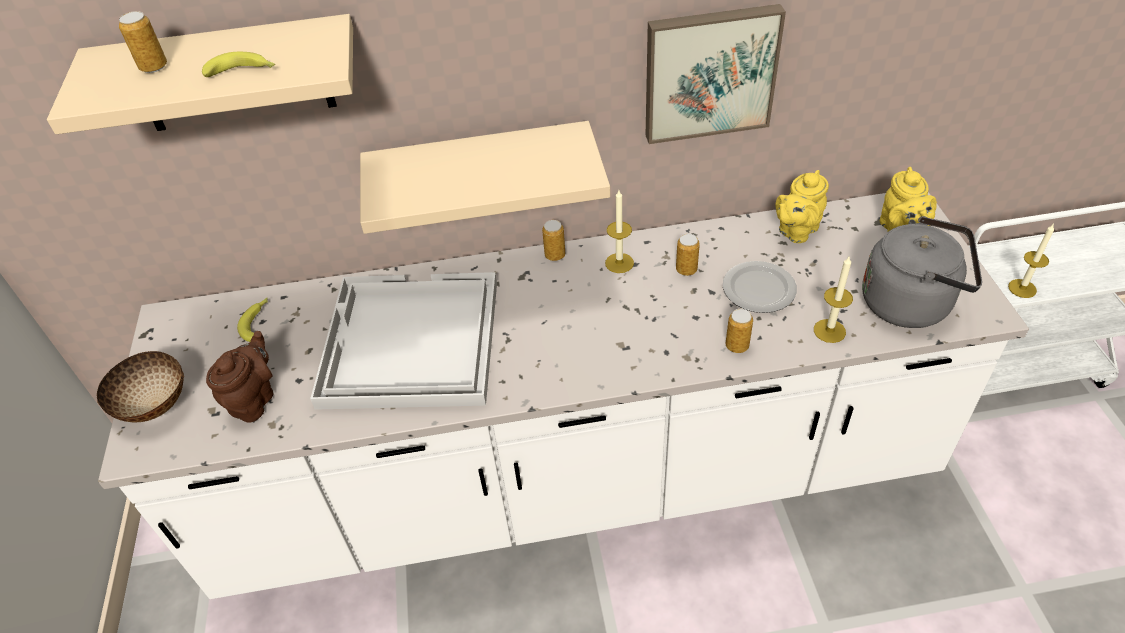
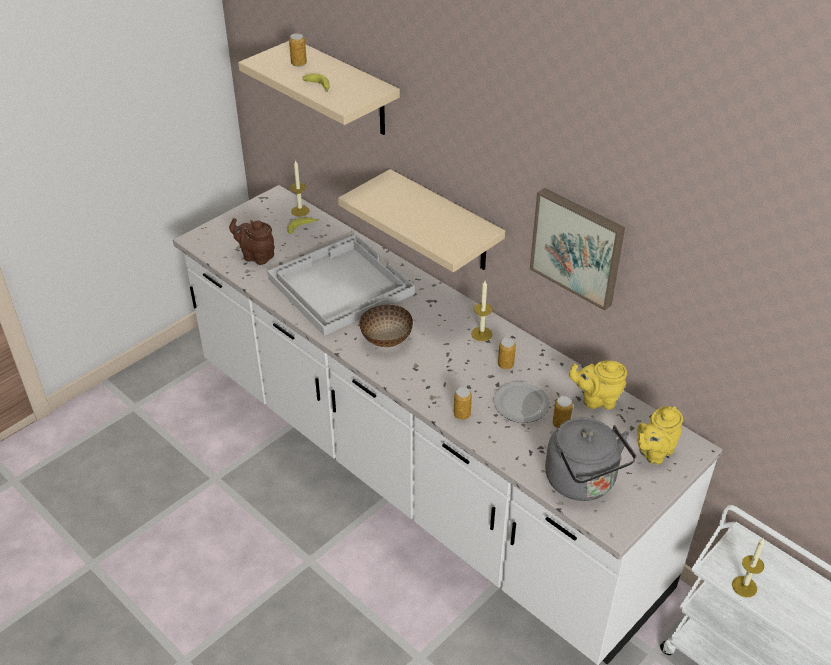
camera: 50 degrees right, 5 degrees down
bowl [96,351,184,422] -> bowl moved to [359,305,413,347]
brown teapot [206,331,274,423] -> brown teapot turned 135 degrees counterclockwise [229,219,275,265]
can [542,220,565,261] -> can moved to [553,396,573,428]
candle [814,255,853,343] -> candle moved to [290,160,309,216]

